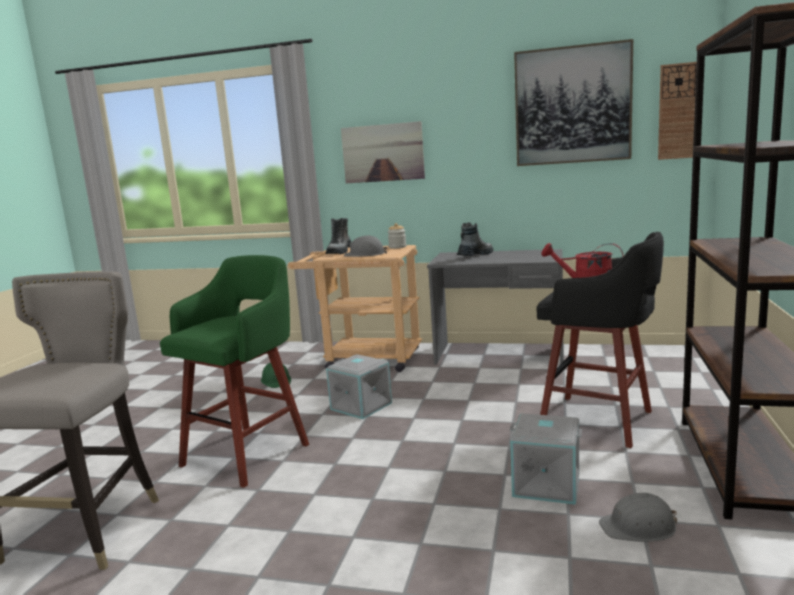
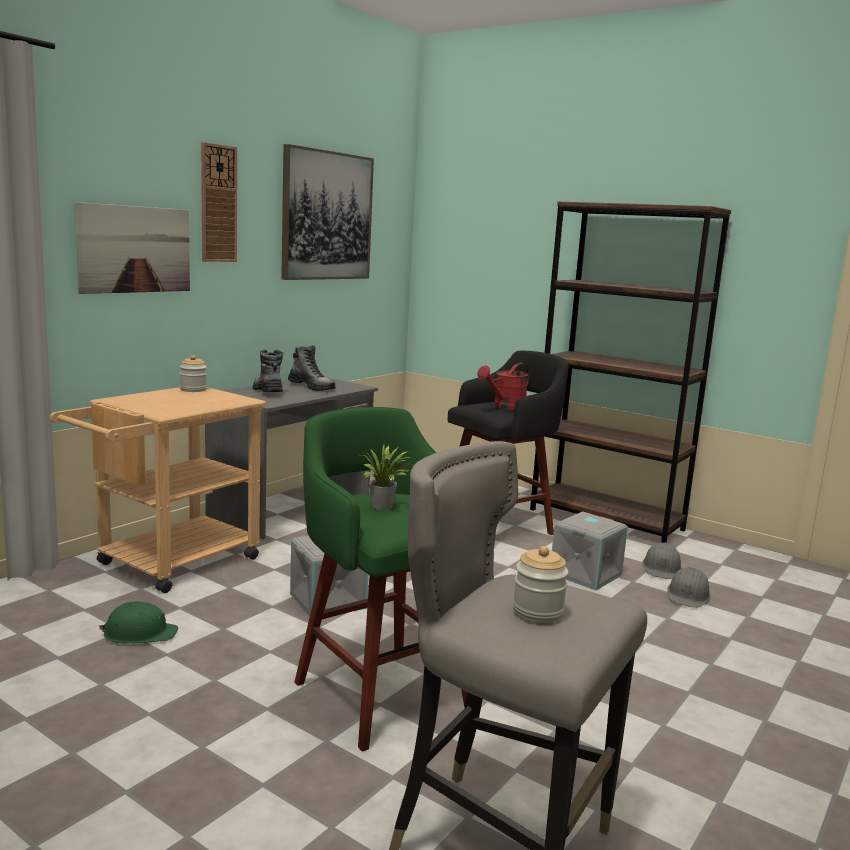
camera: 70 degrees left, 0 degrees up
boot [326,218,351,254] -> boot moved to [288,345,336,391]
grey hard hat [344,235,388,257] -> grey hard hat moved to [667,567,711,608]
wall clock [658,62,697,160] -> wall clock moved to [201,142,237,262]
none -> potted plant [363,445,414,510]
none -> jar [513,546,568,623]

